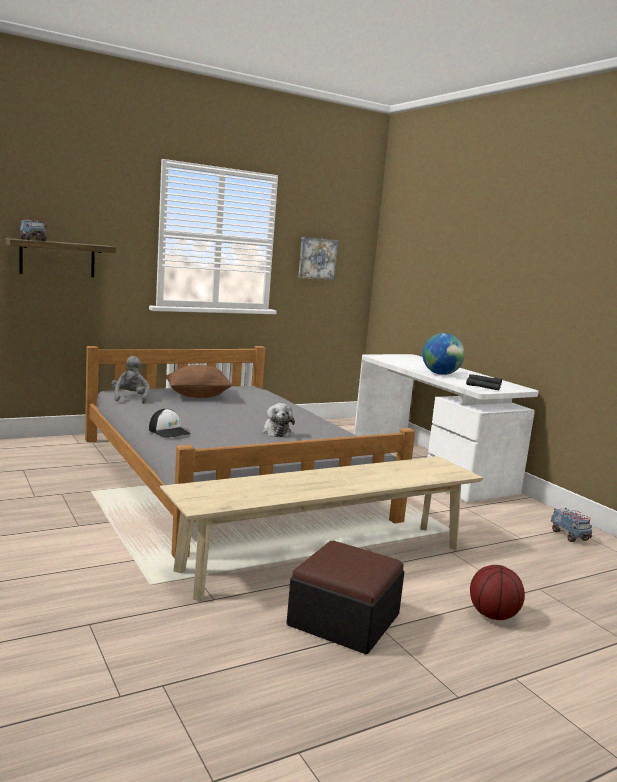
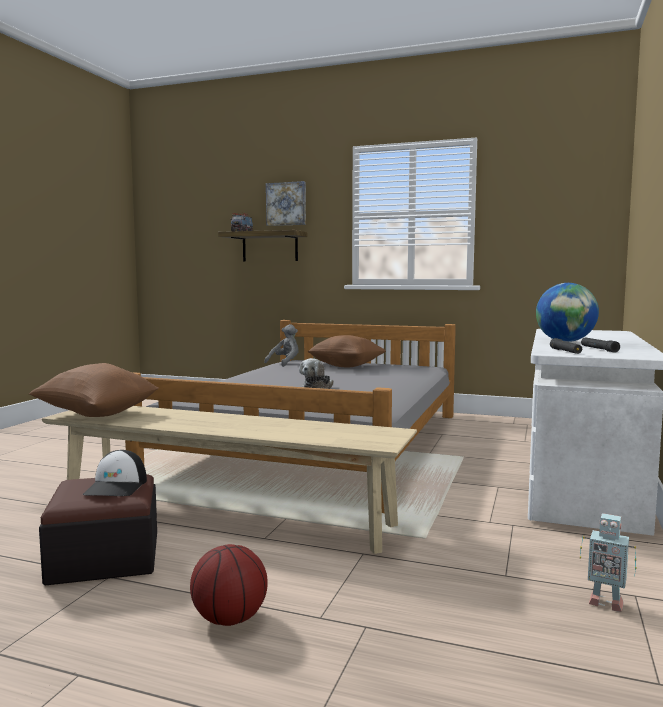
camera: 50 degrees right, 5 degrees down
cap [149,409,191,438] -> cap moved to [83,450,147,496]
picture [298,237,338,280] -> picture moved to [266,181,306,226]
toy truck [551,508,592,542] -> toy robot [580,513,636,612]
none -> brown pillow [29,363,159,417]

